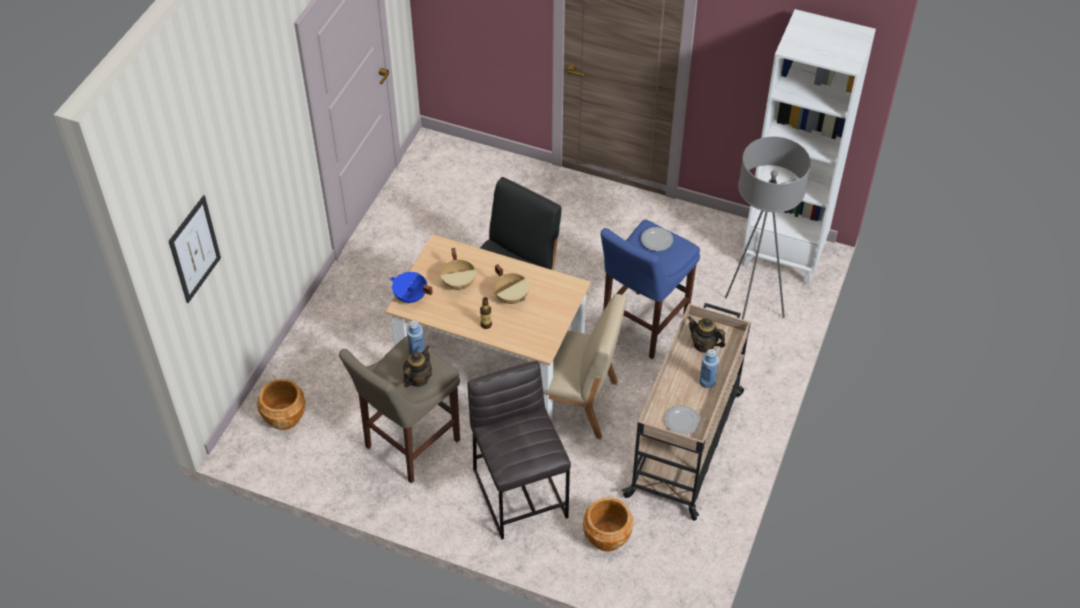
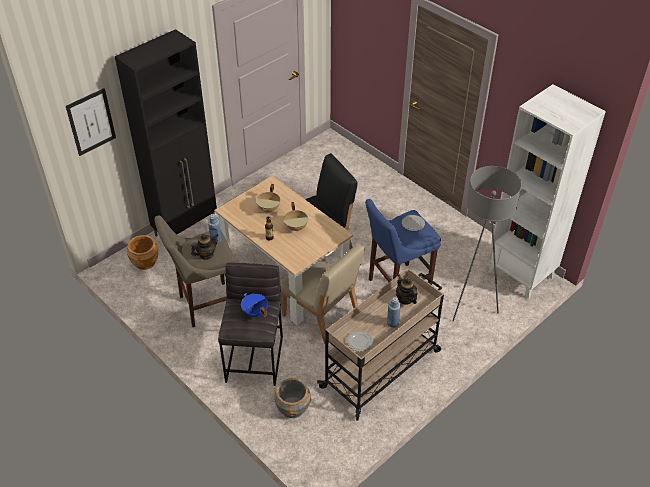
camera: 25 degrees right, 5 degrees down
blue cooking pot [390,272,433,303] -> blue cooking pot moved to [241,294,268,317]
brown planter [583,497,633,552] -> grey planter [274,378,311,418]
none -> black cabinet [115,29,217,237]

